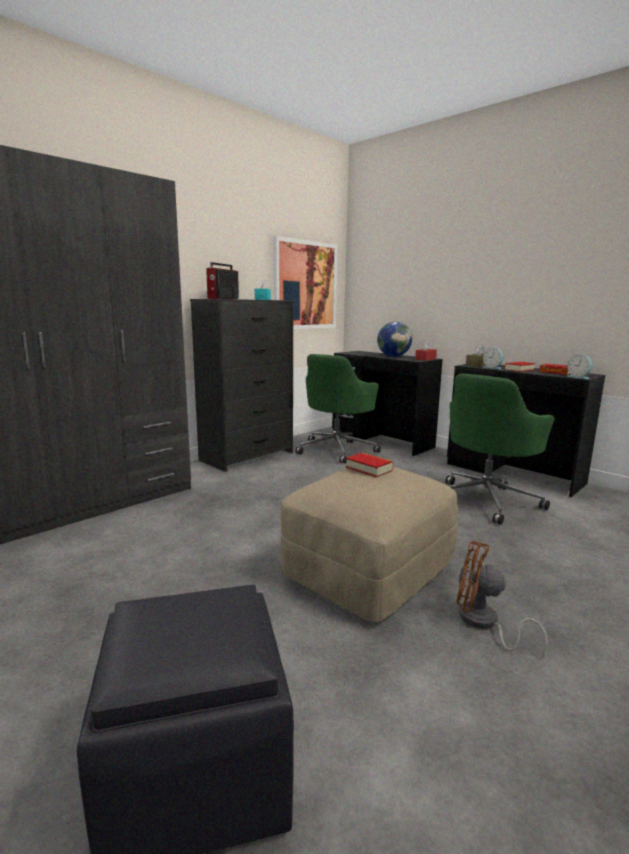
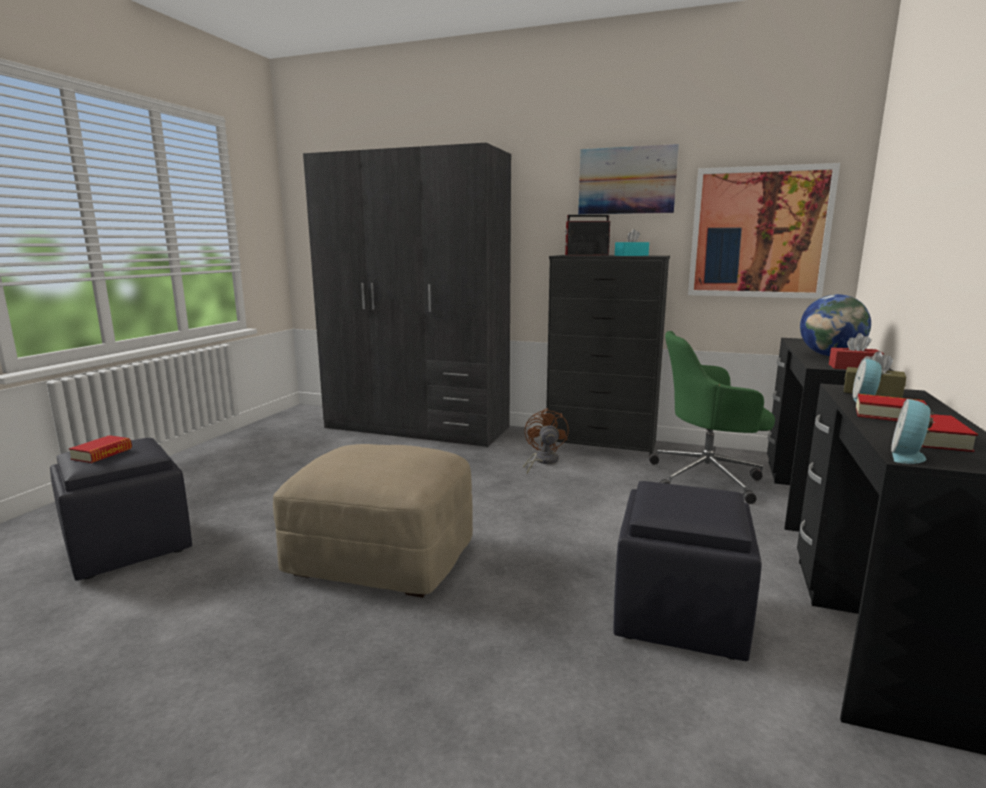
camera: 65 degrees right, 0 degrees up
book [346,453,393,477] -> book moved to [69,435,132,463]
green office chair [446,373,555,525] -> black ottoman [613,481,762,661]
brown fan [457,541,548,658] -> brown fan moved to [523,408,569,473]
none -> picture [578,144,679,214]

